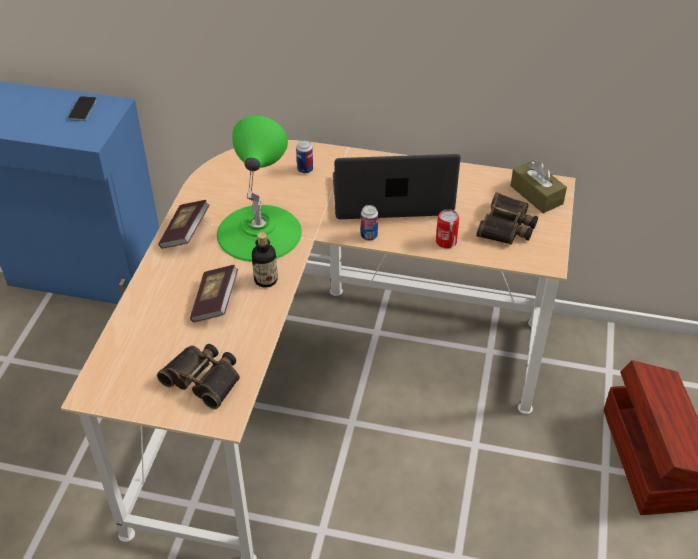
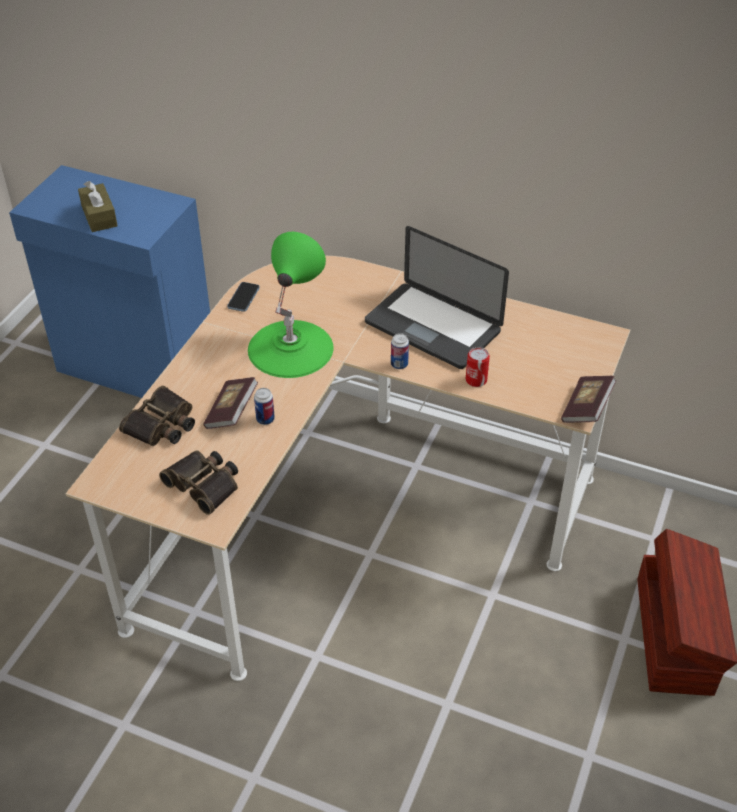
camera: 10 degrees right, 0 degrees up
phone [68,96,97,121] -> phone moved to [227,282,260,312]
book [159,200,210,249] -> book moved to [561,376,616,423]
bottle [252,232,278,288] -> none
can [296,140,313,173] -> can moved to [254,388,275,425]
laptop [333,154,461,219] -> laptop turned 150 degrees counterclockwise [365,226,509,369]
binoculars [476,192,538,245] -> binoculars moved to [119,386,195,446]
brown tissue box [511,160,567,213] -> brown tissue box moved to [78,181,118,232]

